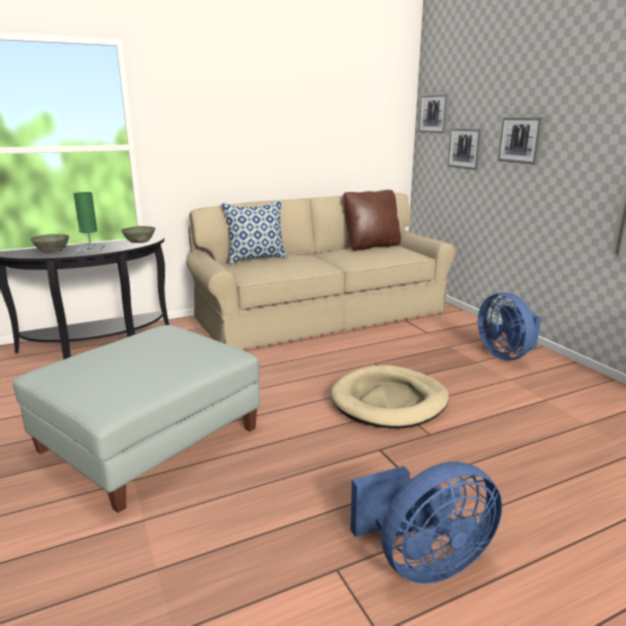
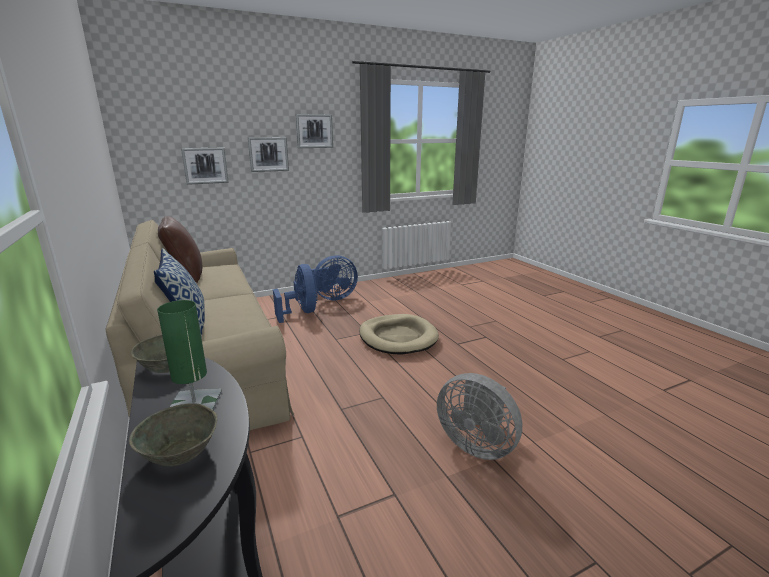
camera: 90 degrees left, 0 degrees up
grey ottoman [13,325,260,513] -> grey fan [437,373,522,460]
blue fan [350,462,502,584] -> blue fan moved to [273,264,318,323]
picture [418,94,449,133] -> picture moved to [295,114,333,148]

